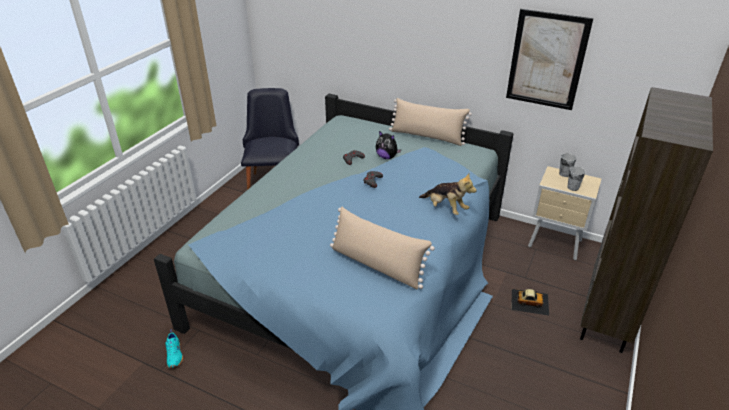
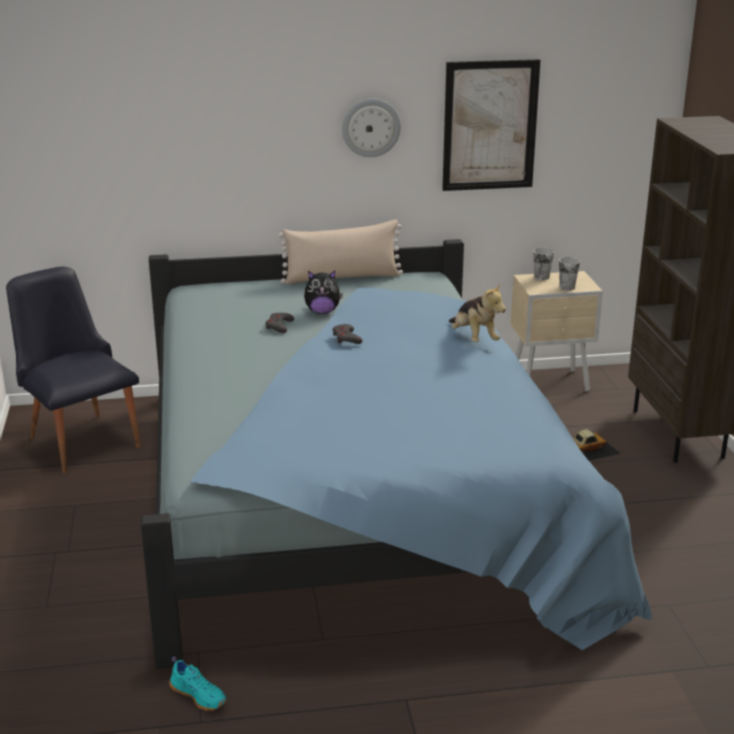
camera: 35 degrees left, 10 degrees down
beige pillow [330,207,435,289] -> none
plush toy [419,173,477,215] -> plush toy turned 60 degrees clockwise [449,283,506,342]
none -> wall clock [342,99,401,157]

